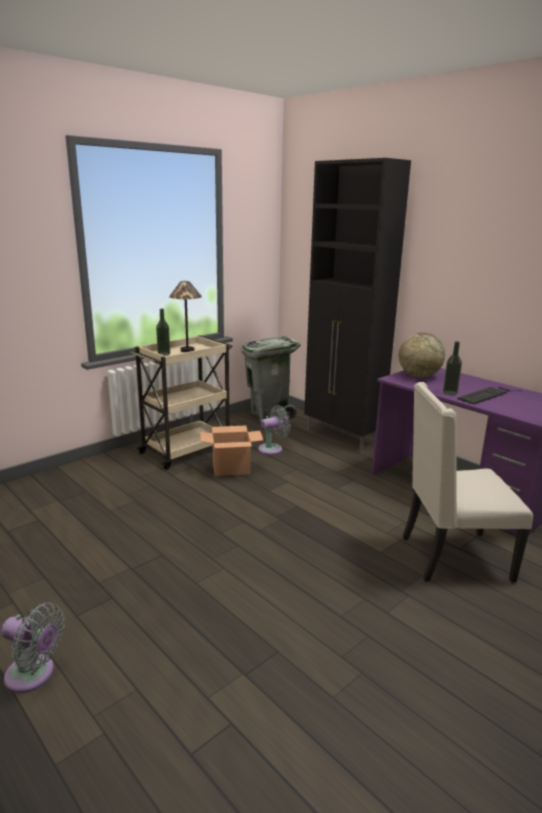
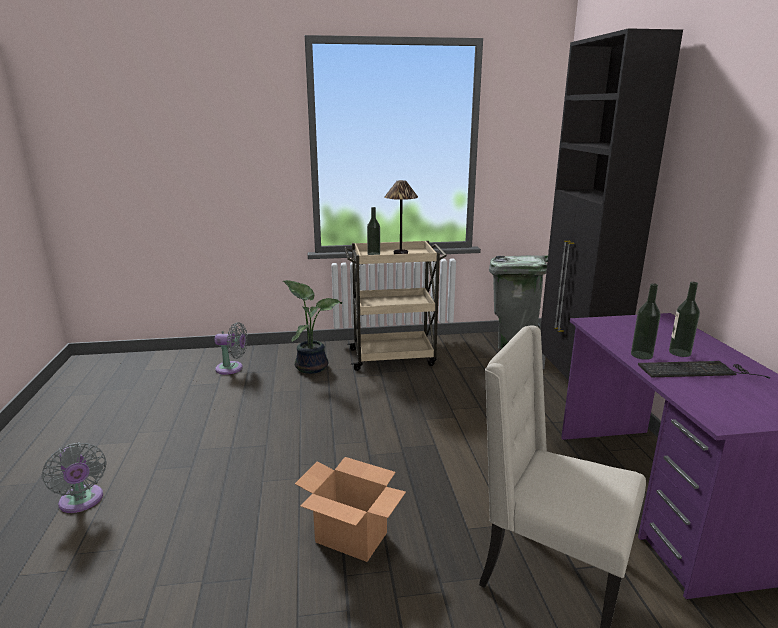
camera: 35 degrees right, 0 degrees up
cardboard box [200,425,263,476] -> cardboard box moved to [295,457,406,562]
grey fan [258,405,291,455] -> grey fan moved to [214,322,248,375]
globe [399,332,445,378] -> none
none -> potted plant [283,280,342,374]
none -> bottle [669,282,700,357]

